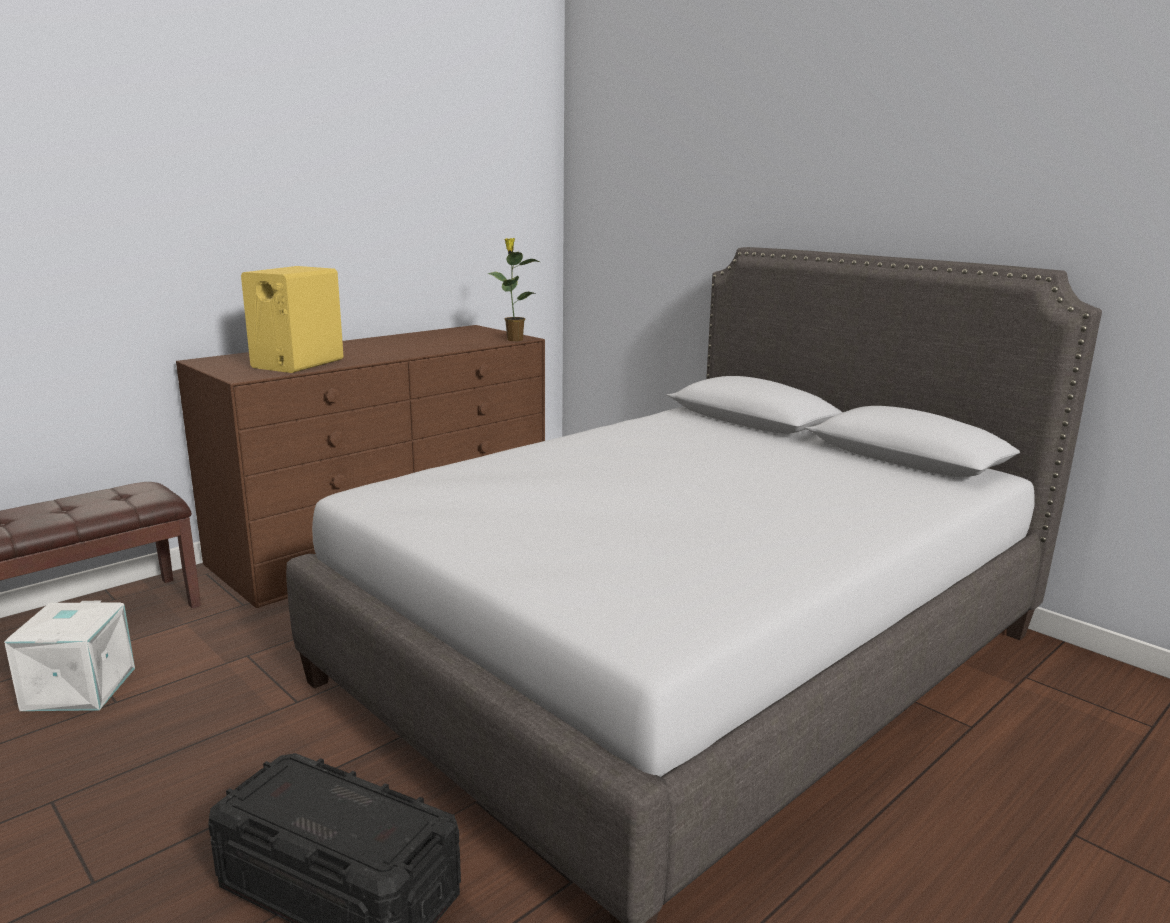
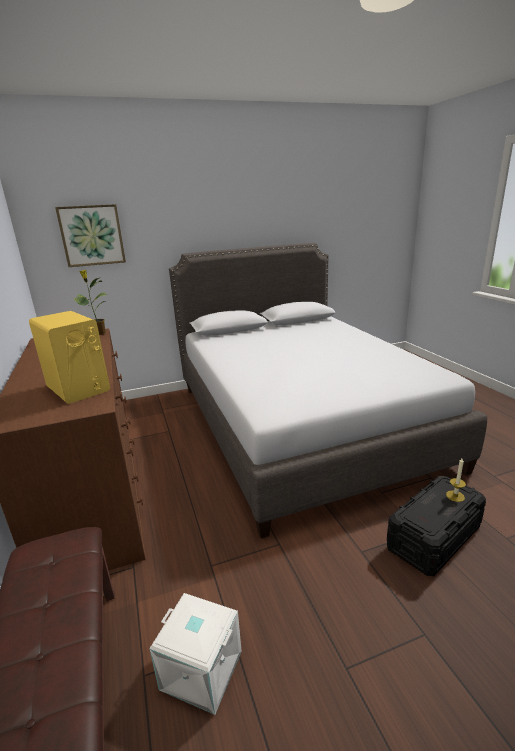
camera: 65 degrees left, 5 degrees up
none -> picture [55,204,126,267]
none -> candle [446,458,466,502]

